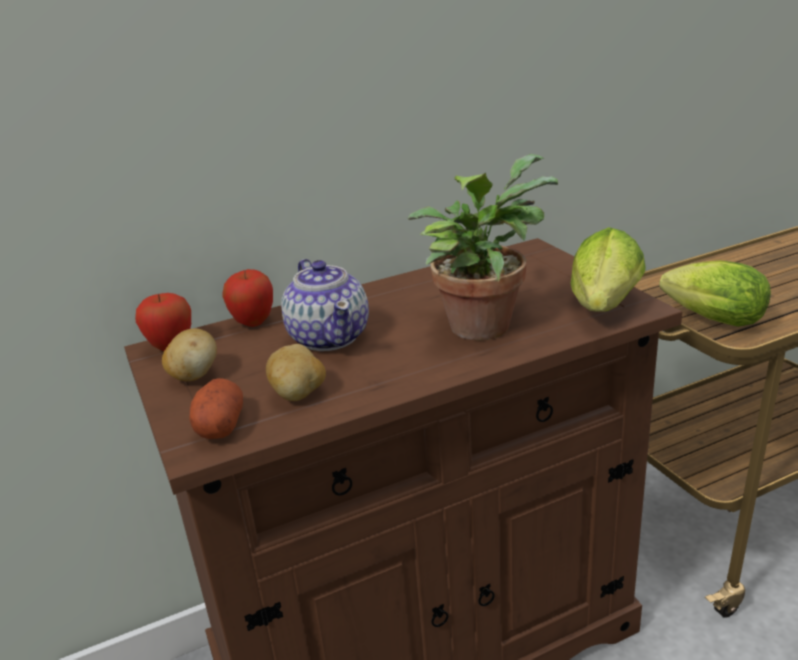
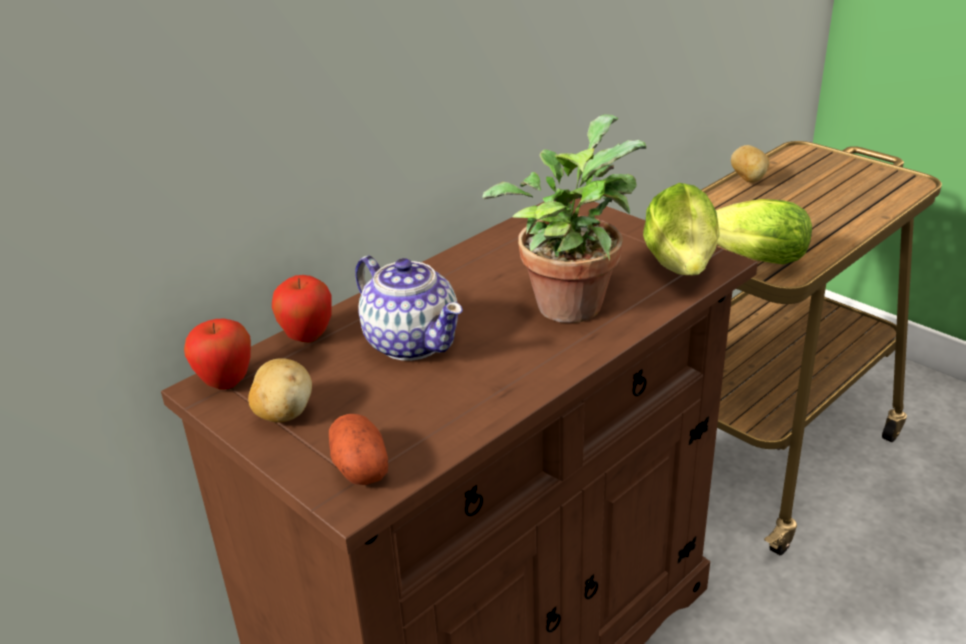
camera: 20 degrees left, 5 degrees up
potato [266,344,326,401] -> potato moved to [731,145,770,182]

